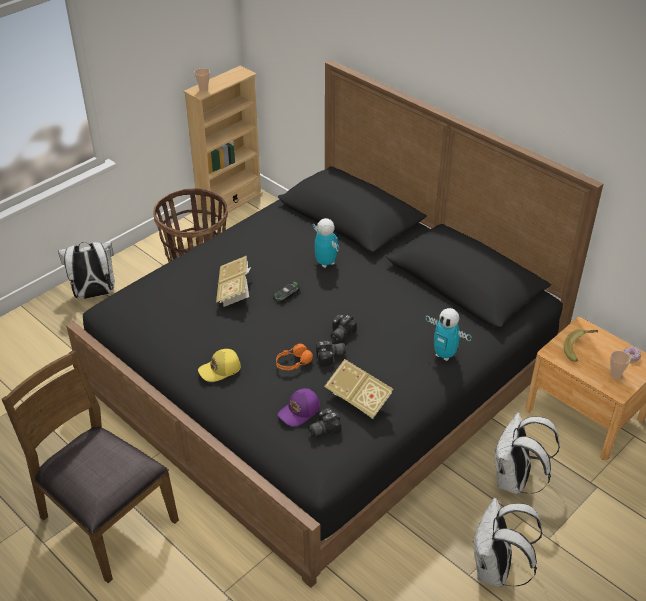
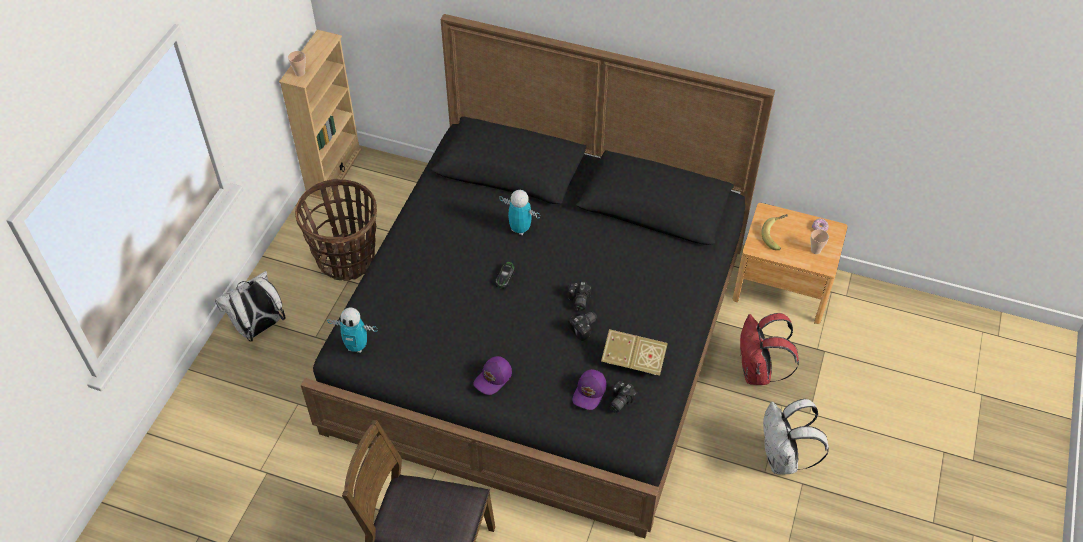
camera: 25 degrees left, 10 degrees up
yellow cap [198,349,241,382] -> purple cap [473,356,512,395]
book [216,256,251,307] -> none
orange headphones [276,344,313,370] -> none
toy robot [426,308,471,361] -> toy robot moved to [327,308,377,353]
white backpack [494,412,560,494] -> red backpack [740,313,799,385]

